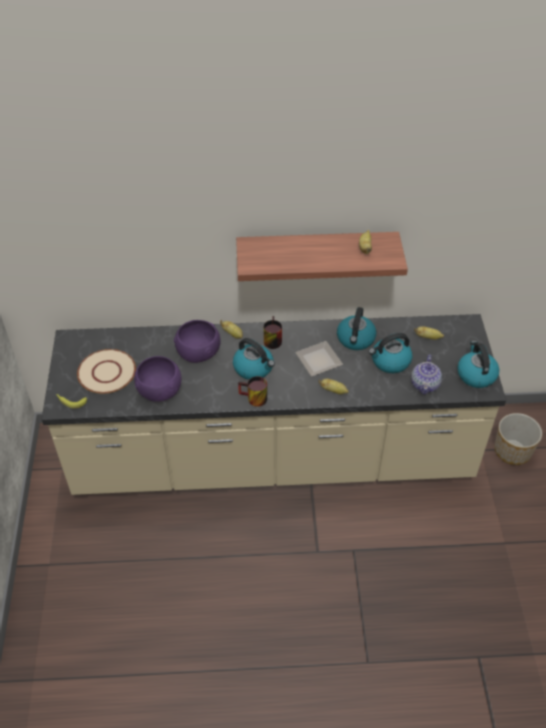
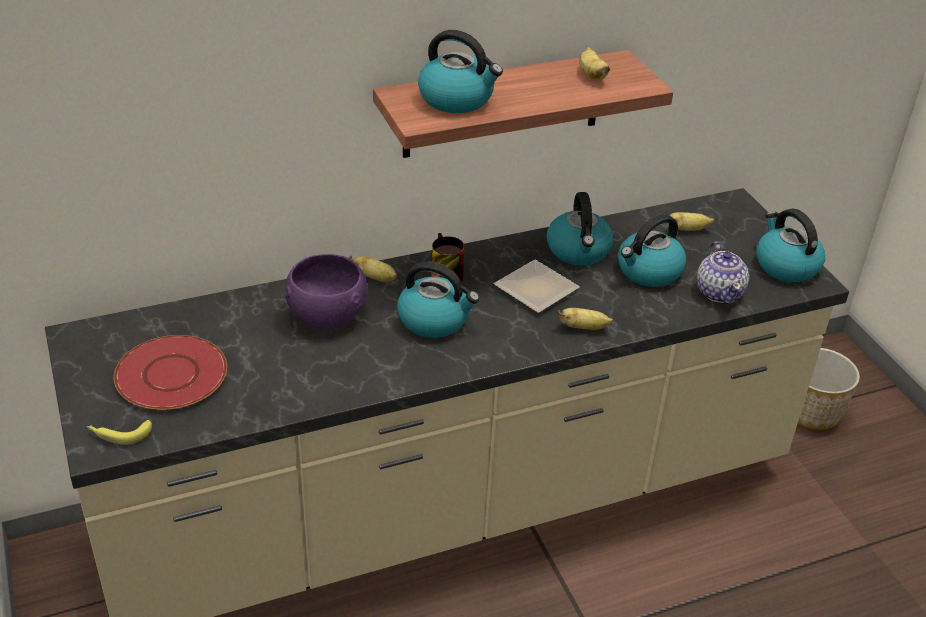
camera: 20 degrees left, 10 degrees down
beige plate [77,349,136,394] -> red plate [114,335,227,410]
purple bowl [134,356,181,402] -> none
mug [238,376,267,407] -> none
none -> kettle [418,30,503,113]

